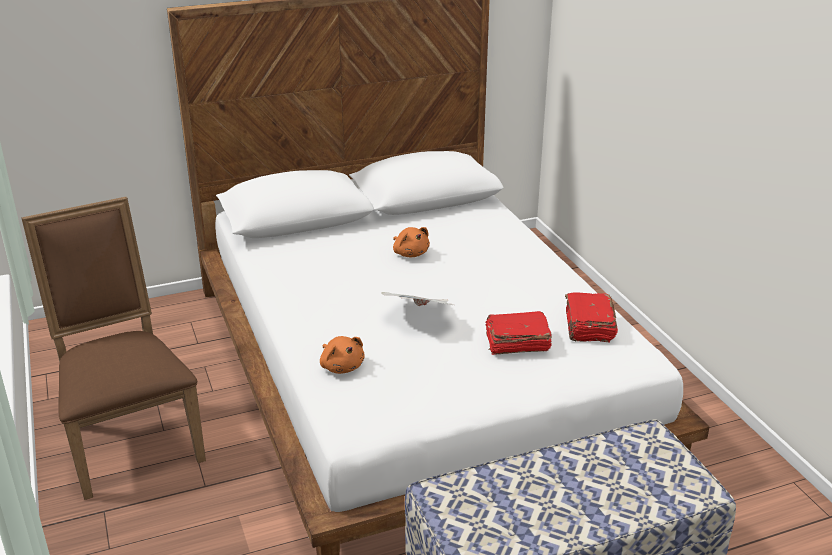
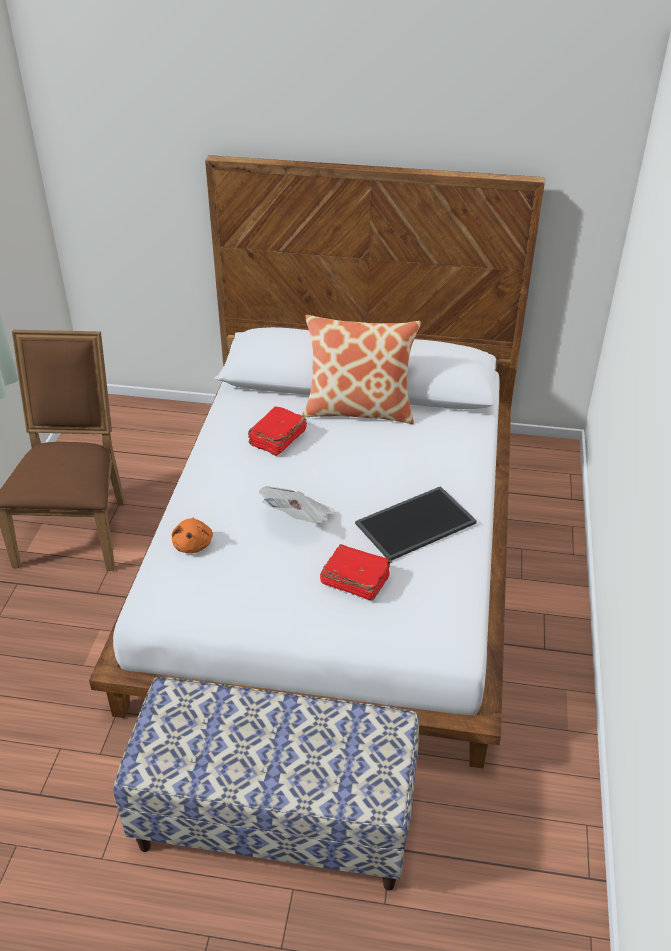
camera: 30 degrees right, 10 degrees up
orange plush toy [393,227,430,257] -> none
red book [565,292,618,342] -> red book moved to [248,407,307,456]
none -> pillow [302,315,421,424]
none -> tray [355,486,477,561]

